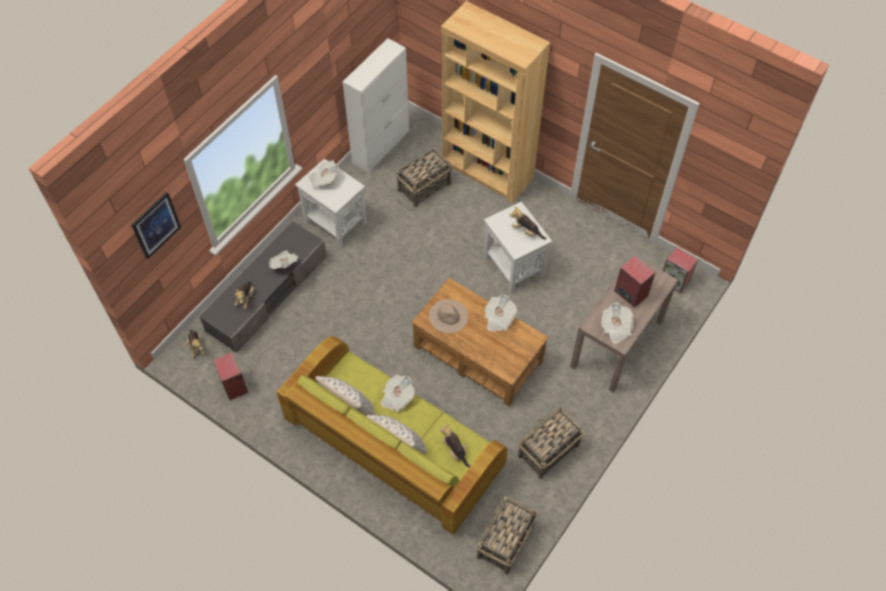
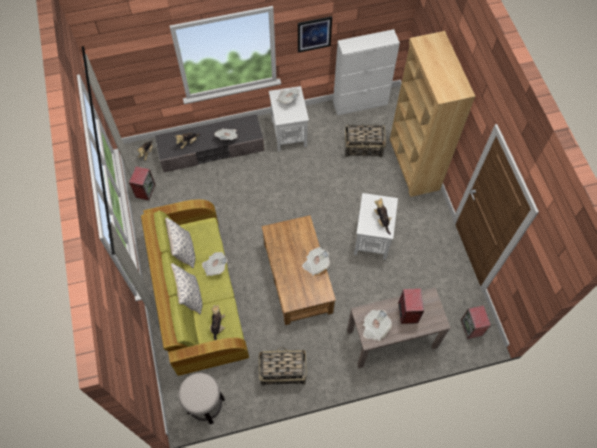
camera: 40 degrees right, 5 degrees up
picture [131,192,181,259] -> picture moved to [298,16,332,53]
beige hat [429,299,468,333] -> none
basket [476,496,537,574] -> stool [178,373,225,424]

